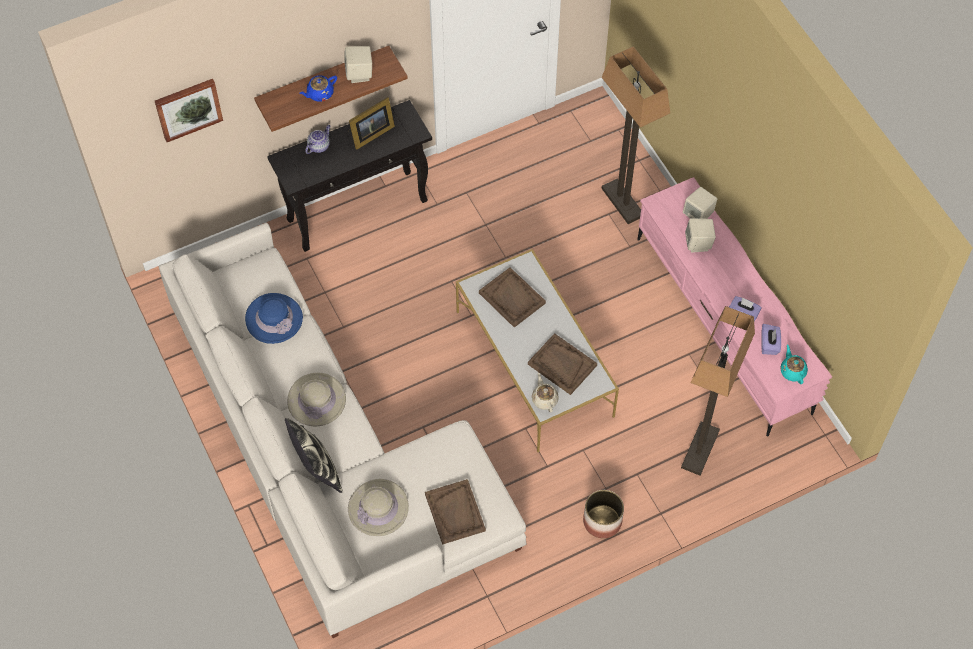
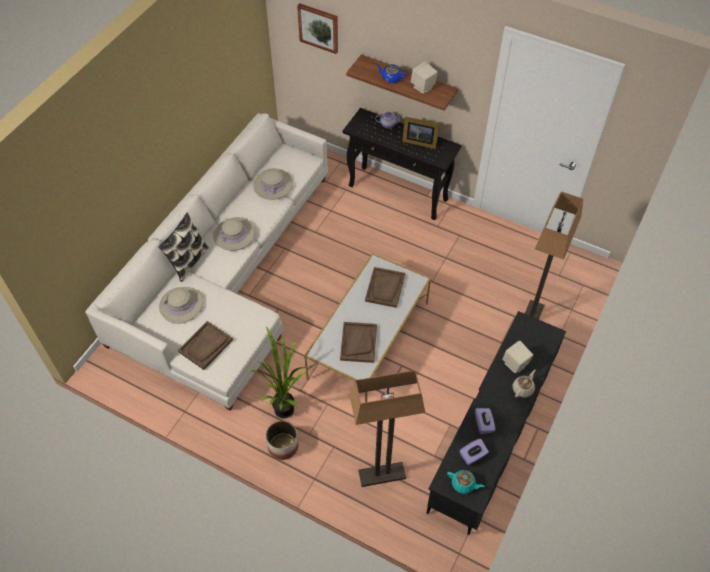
camera: 55 degrees right, 5 degrees down
blue hat [245,293,303,344] -> beige hat [253,168,293,200]
beige teapot [532,373,559,413] -> beige teapot moved to [513,370,536,398]
pink tv stand [637,177,832,436] -> black tv stand [426,311,566,535]
beige speaker [683,187,717,219] -> none
turquoise teapot [780,344,808,384] -> turquoise teapot turned 75 degrees clockwise [447,470,485,494]
none -> potted plant [246,327,307,418]

